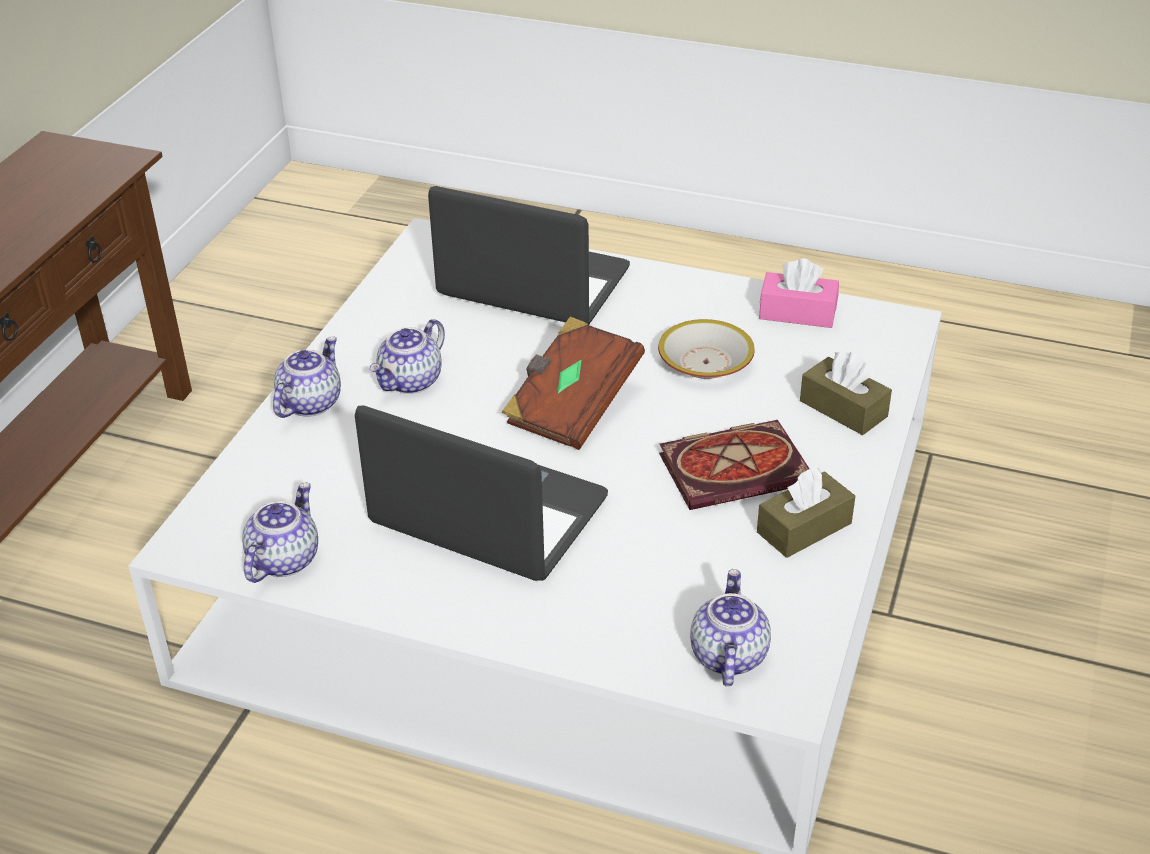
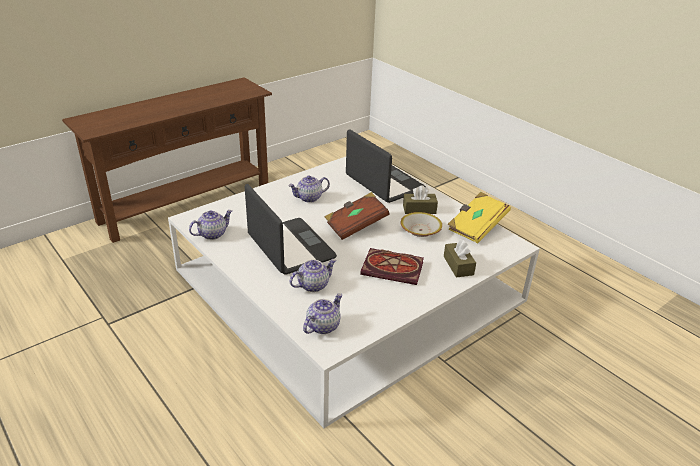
camera: 30 degrees right, 5 degrees down
teapot [273,336,341,418] -> teapot moved to [290,259,337,292]
brown tissue box [757,468,855,558] -> brown tissue box moved to [403,185,438,214]
pink tissue box [759,258,839,328] -> yellow book [448,192,511,244]

